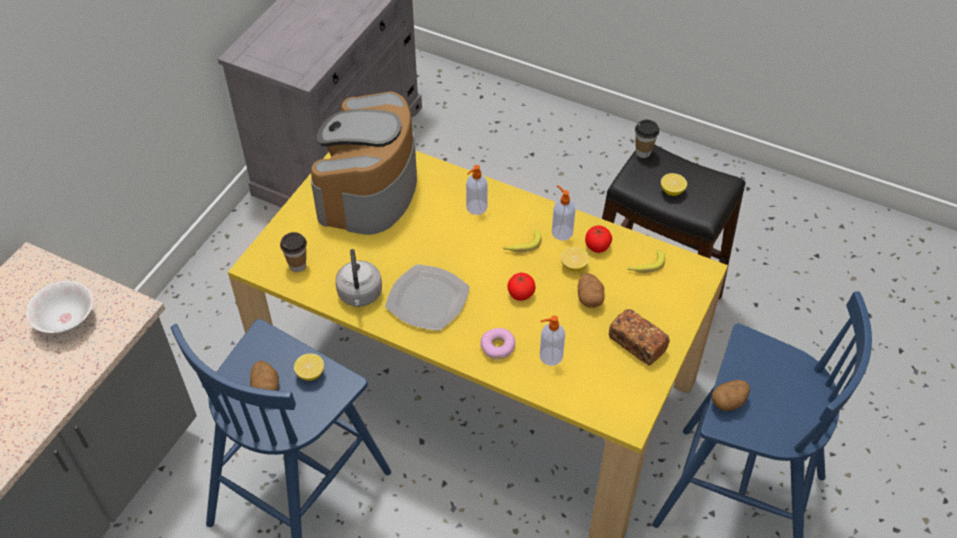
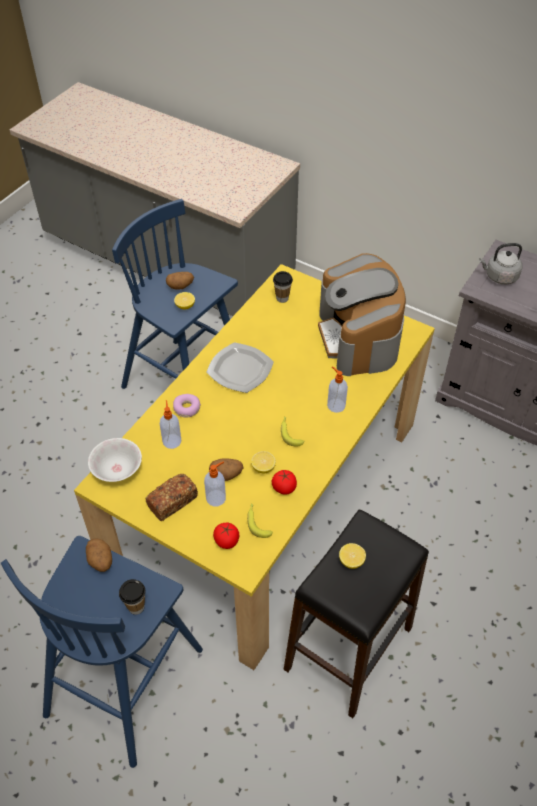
camera: 95 degrees right, 0 degrees up
white bowl [26,281,93,333] -> white bowl moved to [88,438,142,482]
coffee machine [311,91,417,235] -> coffee machine turned 120 degrees counterclockwise [318,253,406,376]
grey kettle [335,249,382,307] -> grey kettle moved to [479,243,523,285]
tomato [507,273,536,301] -> tomato moved to [213,523,239,549]
soap dispenser [552,185,575,241] -> soap dispenser moved to [204,461,226,506]
cup [635,120,659,158] -> cup moved to [119,579,146,615]

